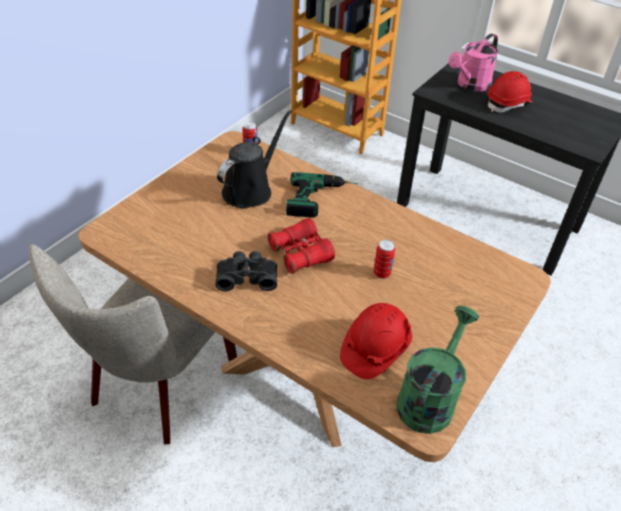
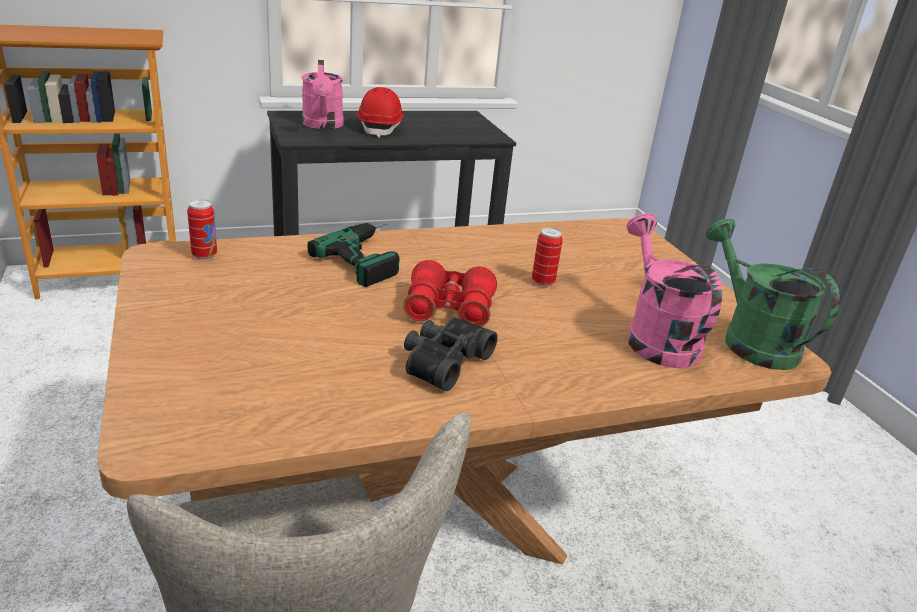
camera: 55 degrees left, 15 degrees down
black watering can [217,110,292,208] -> none
red hard hat [340,303,412,379] -> pink watering can [626,213,723,368]

